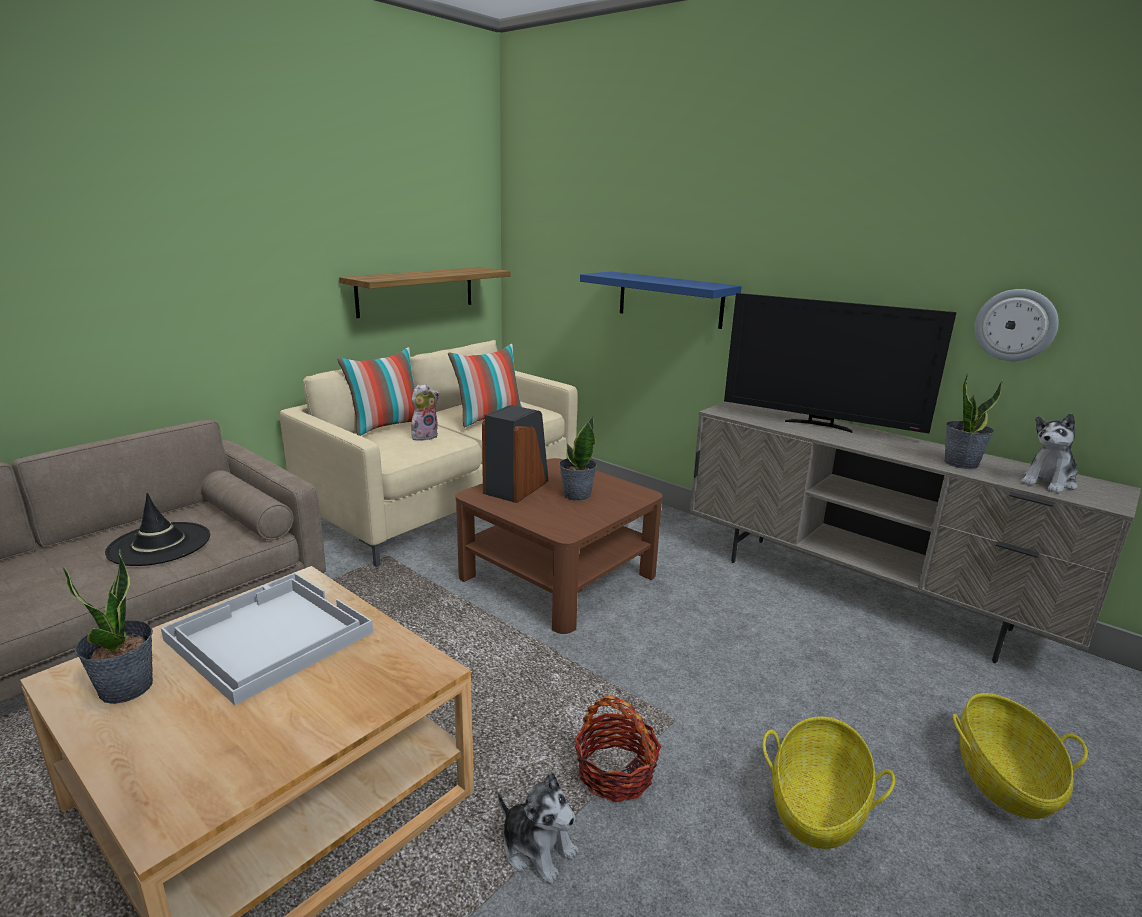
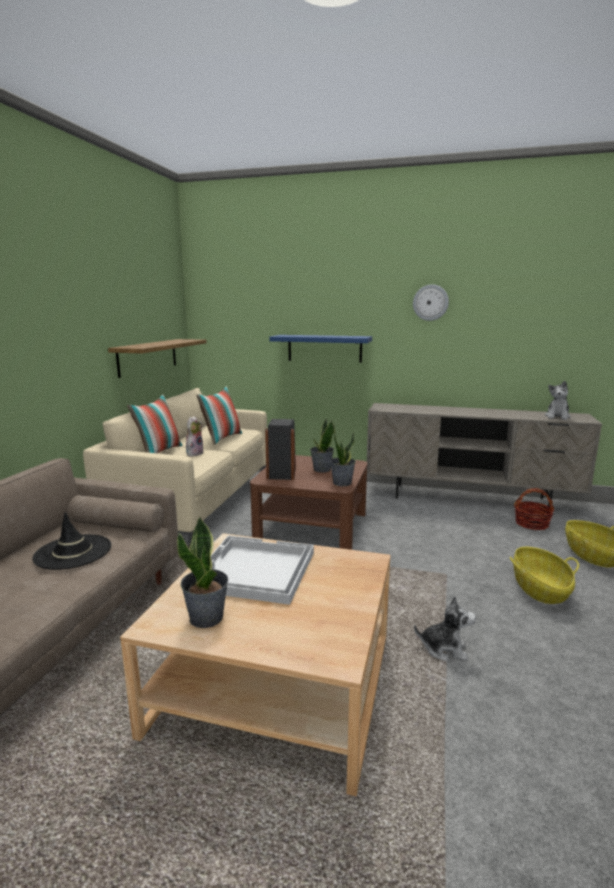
camera: 25 degrees left, 5 degrees down
basket [574,696,661,803] -> basket moved to [514,488,554,530]
television [724,293,956,433] -> none
potted plant [944,373,1003,469] -> potted plant moved to [330,431,356,486]
wall clock [975,289,1059,361] -> wall clock moved to [413,284,449,321]

